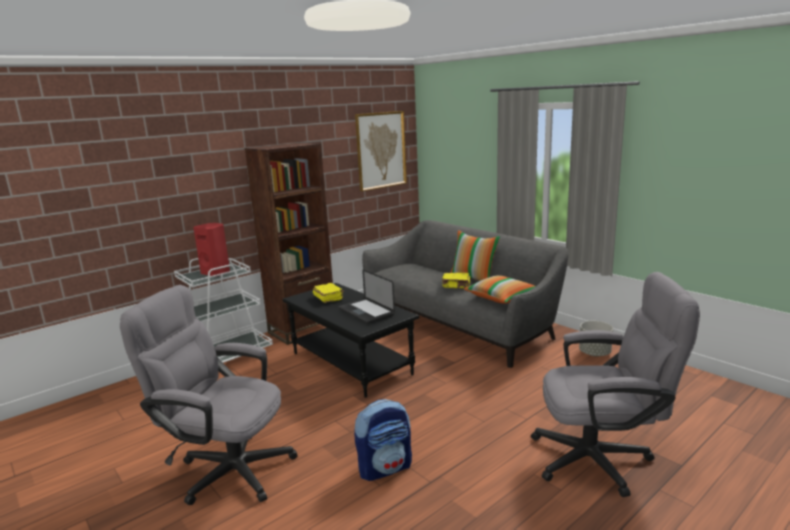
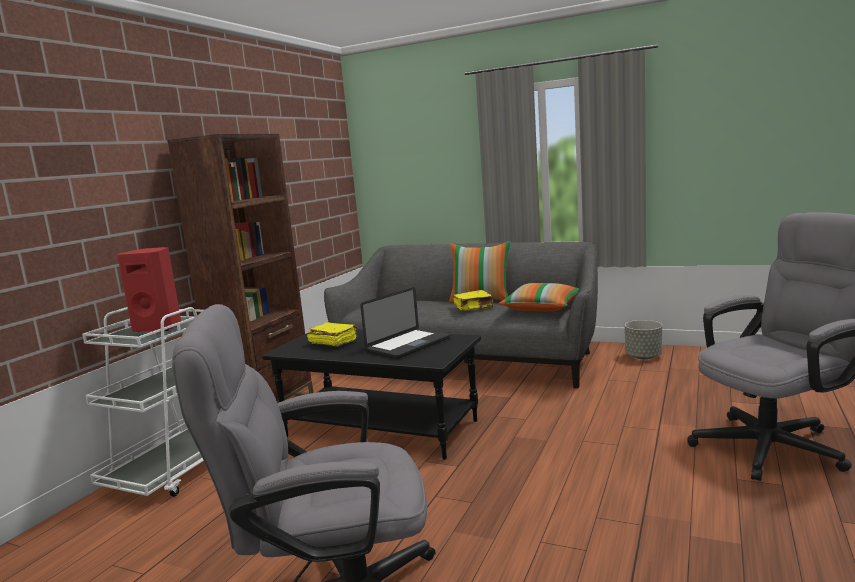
camera: 25 degrees left, 5 degrees down
laptop [339,269,395,324] -> laptop turned 75 degrees counterclockwise [360,287,450,359]
backpack [354,399,412,481] -> none
picture [355,111,407,191] -> none

